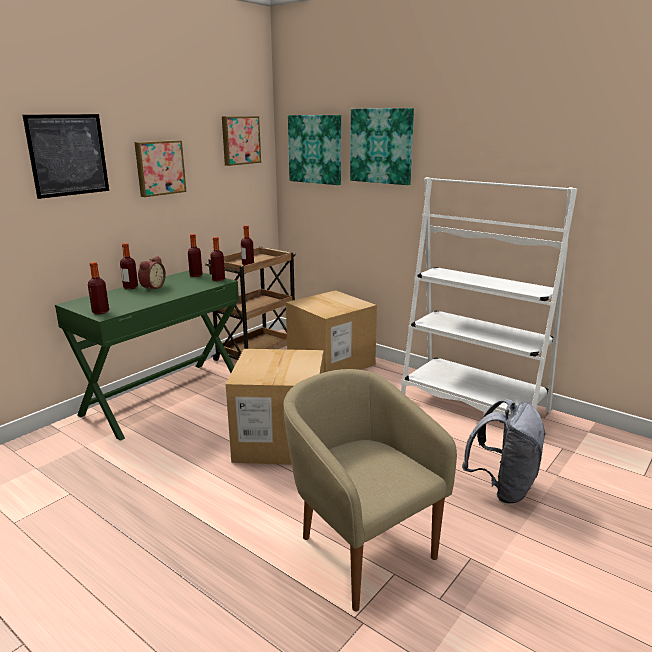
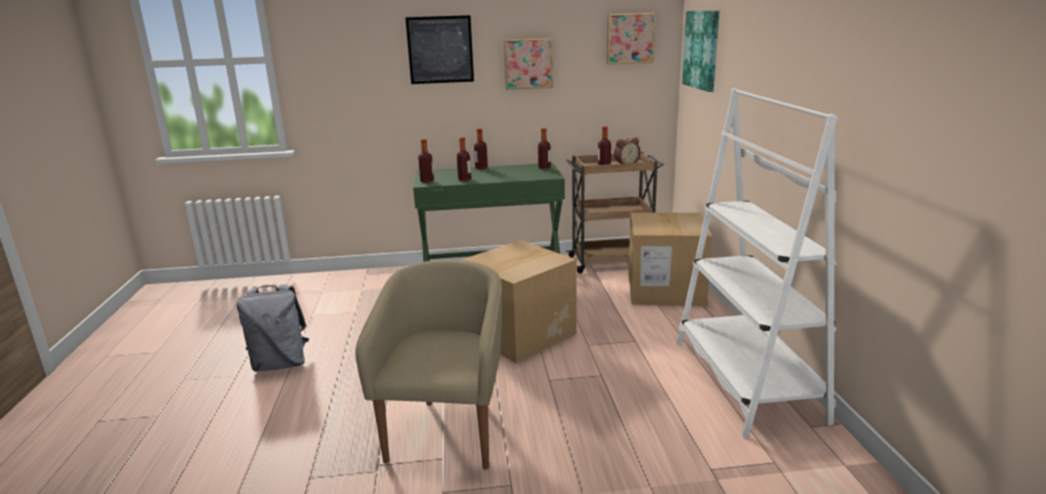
camera: 45 degrees right, 0 degrees up
alarm clock [138,256,166,291] -> alarm clock moved to [614,137,641,164]
bottle [210,237,225,281] -> bottle moved to [457,137,471,181]
picture [350,108,414,185] -> none
grey backpack [462,399,546,504] -> grey backpack moved to [237,284,309,372]

